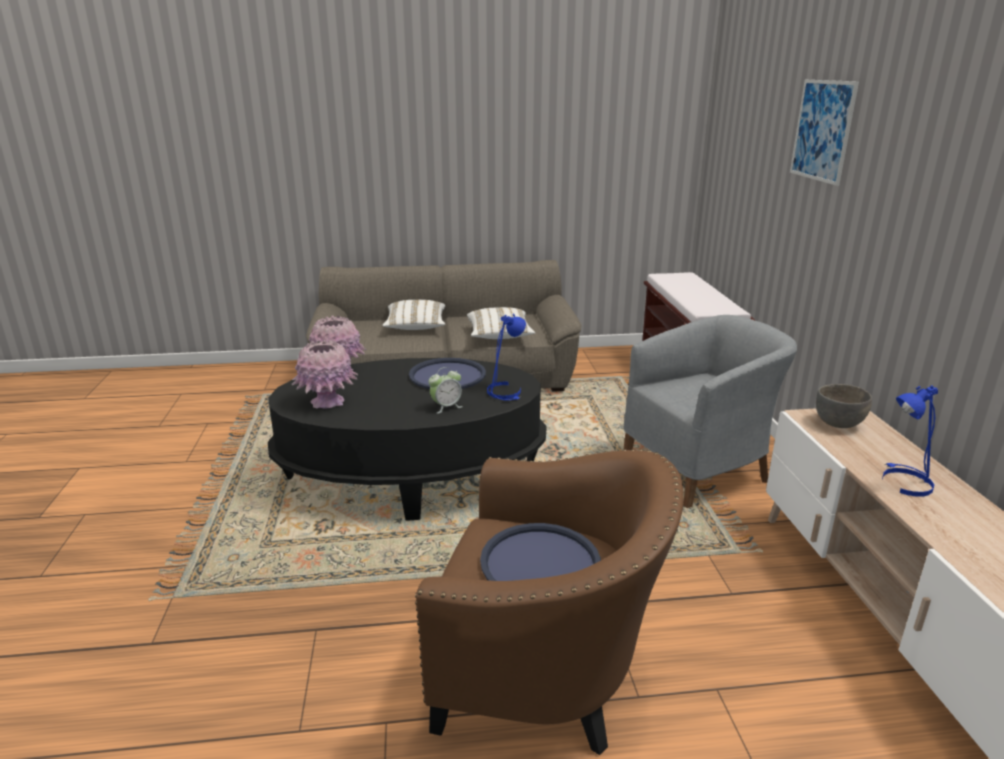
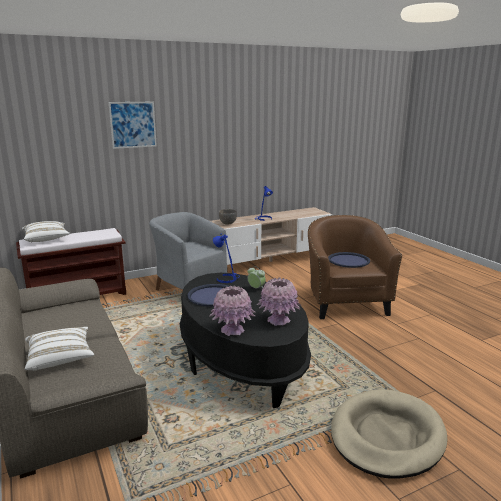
camera: 110 degrees left, 5 degrees down
white pillow [467,307,535,339] -> white pillow moved to [22,221,70,242]
none -> beige dog bed [331,389,448,479]

